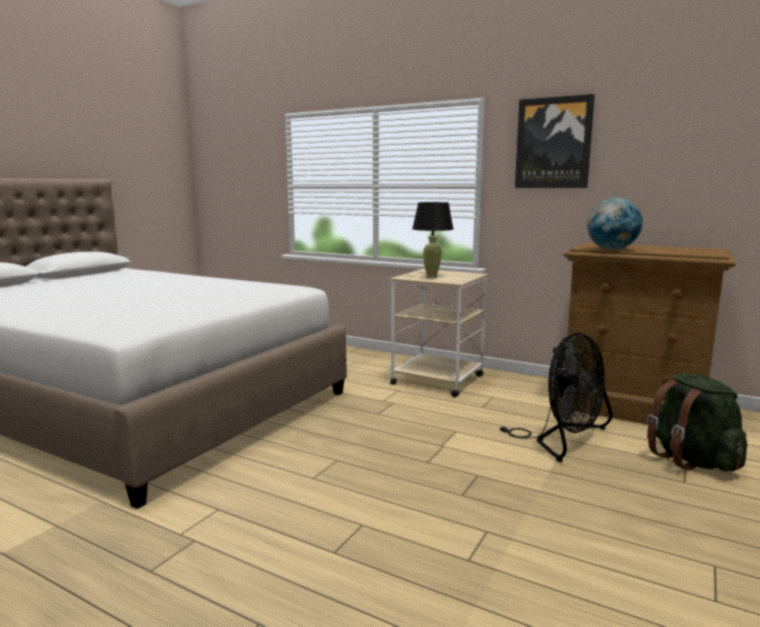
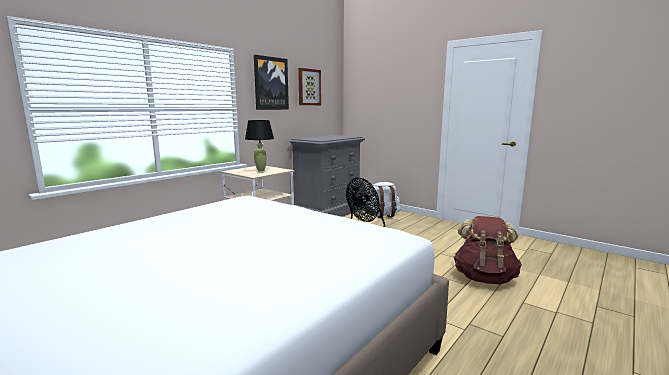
camera: 80 degrees left, 0 degrees up
brown dresser [556,243,736,425] -> grey dresser [290,135,365,217]
globe [587,198,643,250] -> none
green backpack [647,373,747,472] -> white backpack [366,182,401,218]
none -> picture [298,68,321,105]
none -> brown backpack [454,216,522,284]

